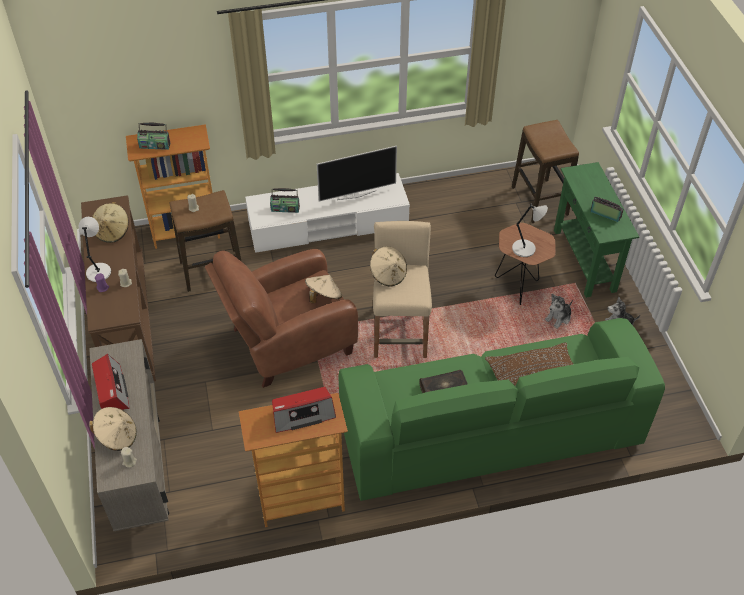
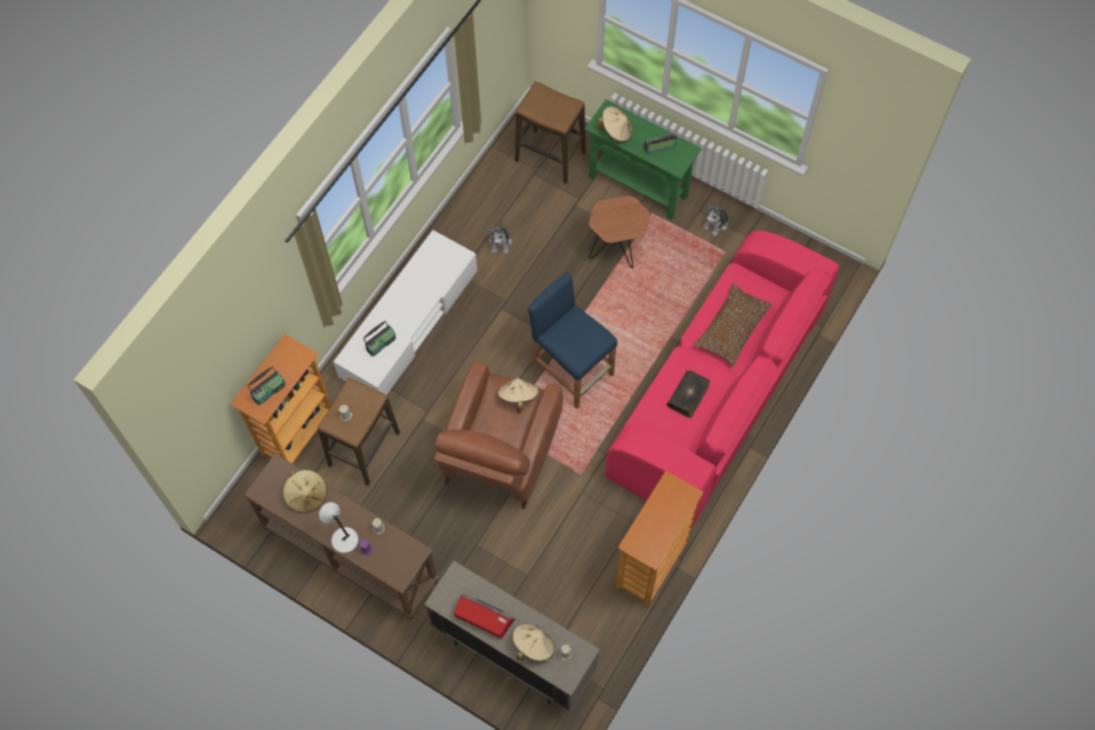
camera: 45 degrees left, 15 degrees up
radio [272,387,336,433] -> none
television [317,146,397,201] -> none
green sofa [339,318,665,501] -> pink sofa [605,231,839,527]
beige hat [370,246,407,287] -> beige hat moved to [598,107,632,142]
beige stool [373,221,432,358] -> blue stool [527,273,617,409]
grey table lamp [512,203,548,257] -> none
plush toy [545,294,573,329] -> plush toy moved to [488,221,512,254]

